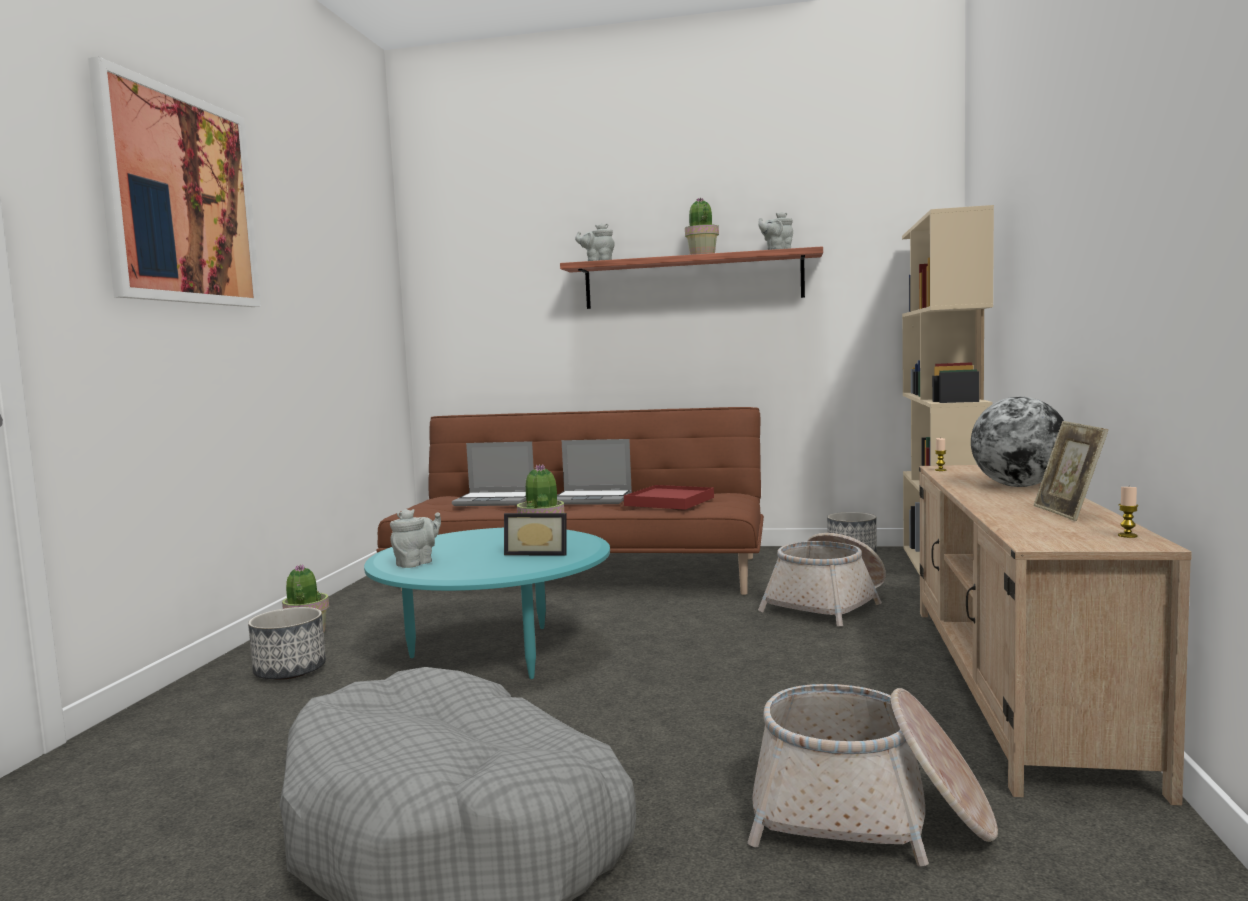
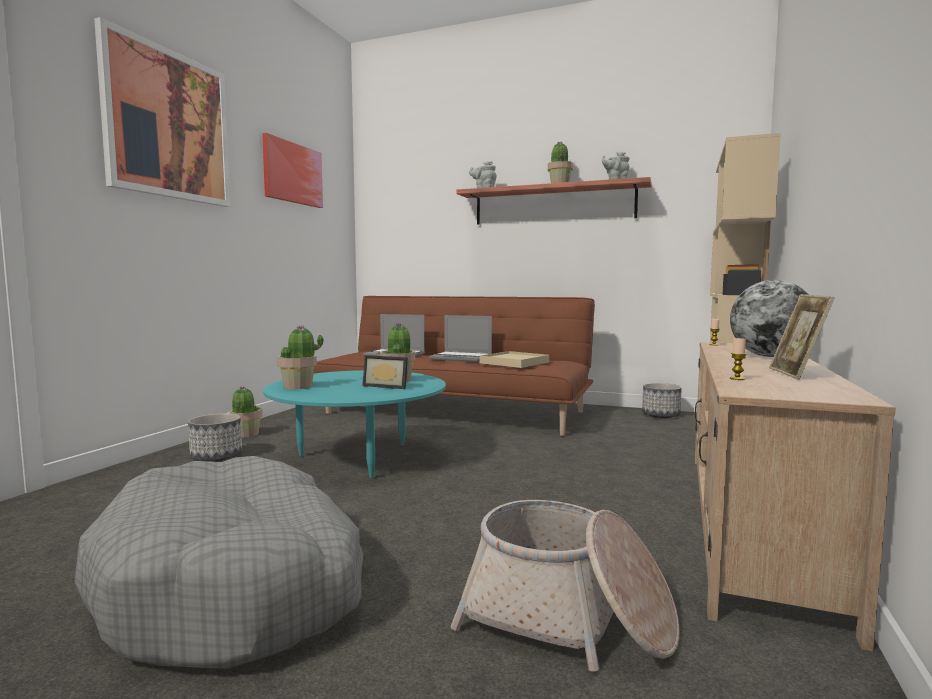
camera: 10 degrees right, 0 degrees up
grey teapot [390,509,441,568] -> potted plant [278,325,323,389]
red tray [624,485,714,510] -> beige tray [480,351,549,368]
basket [758,533,886,627] -> none
candle [1118,487,1139,538] -> candle moved to [730,338,746,380]
none -> picture [262,133,323,208]

